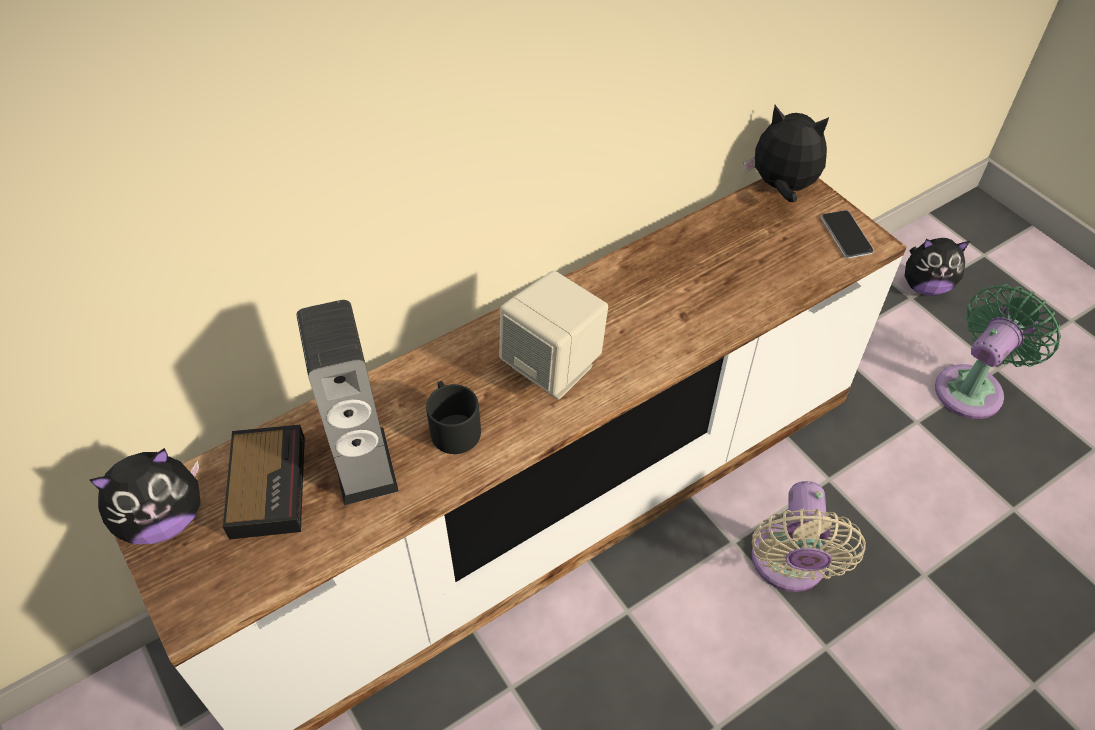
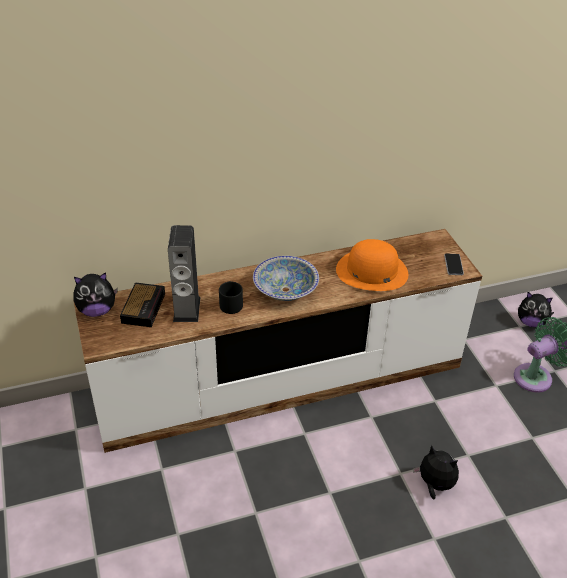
camera: 15 degrees right, 10 degrees down
beige speaker [499,271,608,400] -> bowl [253,256,319,301]
plush toy [744,105,829,202] -> plush toy moved to [413,445,459,500]
beige fan [752,481,866,592] -> none
none -> orange hat [336,239,408,291]

